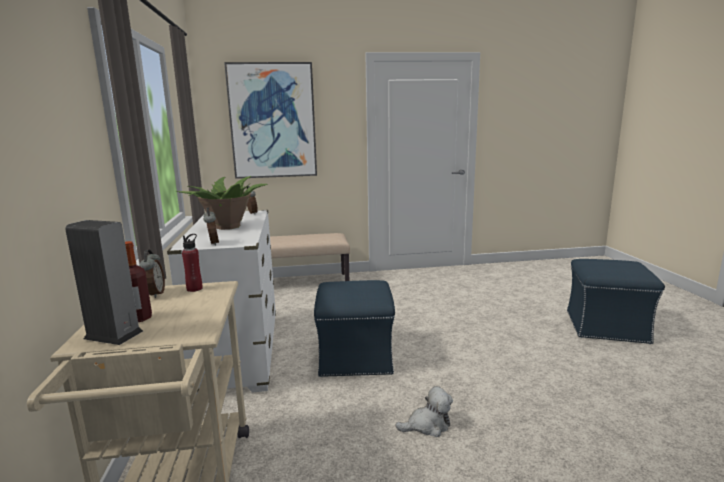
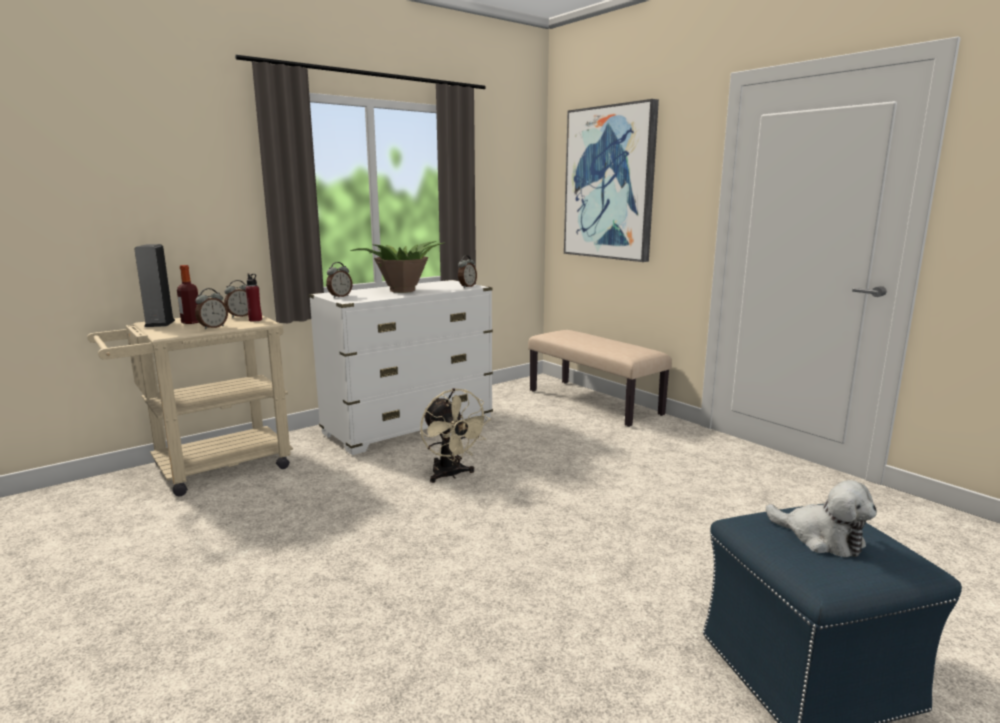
camera: 60 degrees right, 0 degrees up
blue ottoman [314,280,395,377] -> beige fan [420,388,491,483]
plush toy [395,386,453,437] -> plush toy moved to [766,480,877,557]
none -> alarm clock [195,288,228,330]

